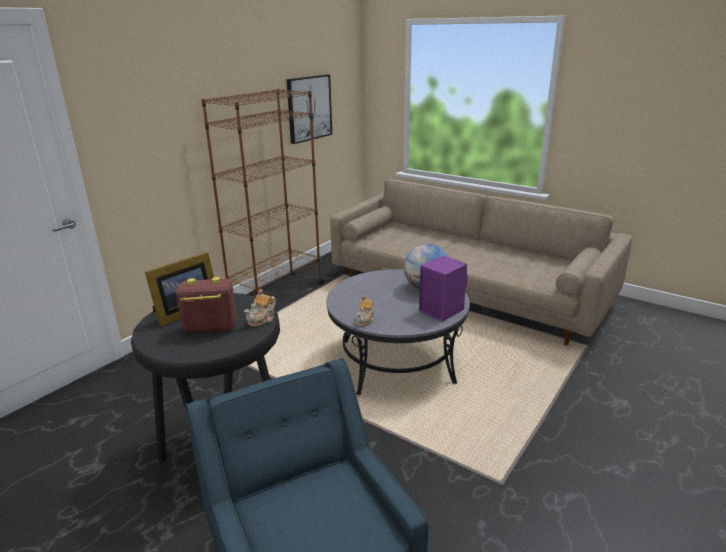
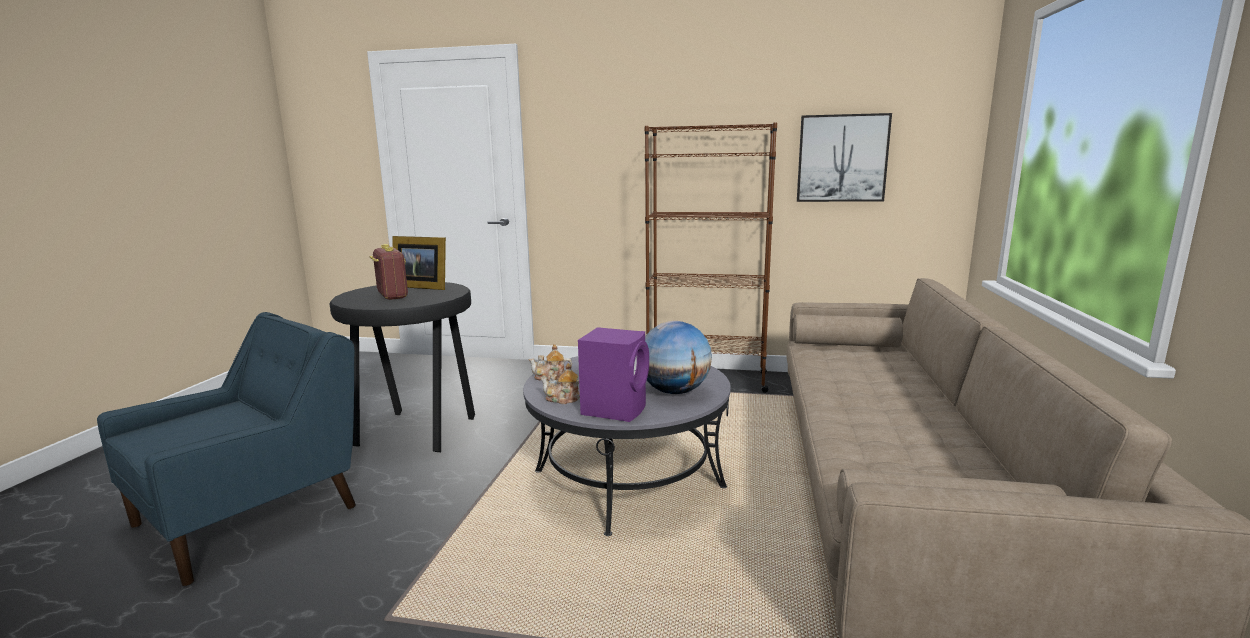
camera: 65 degrees right, 10 degrees down
teapot [244,289,276,327] -> teapot moved to [540,363,580,404]

